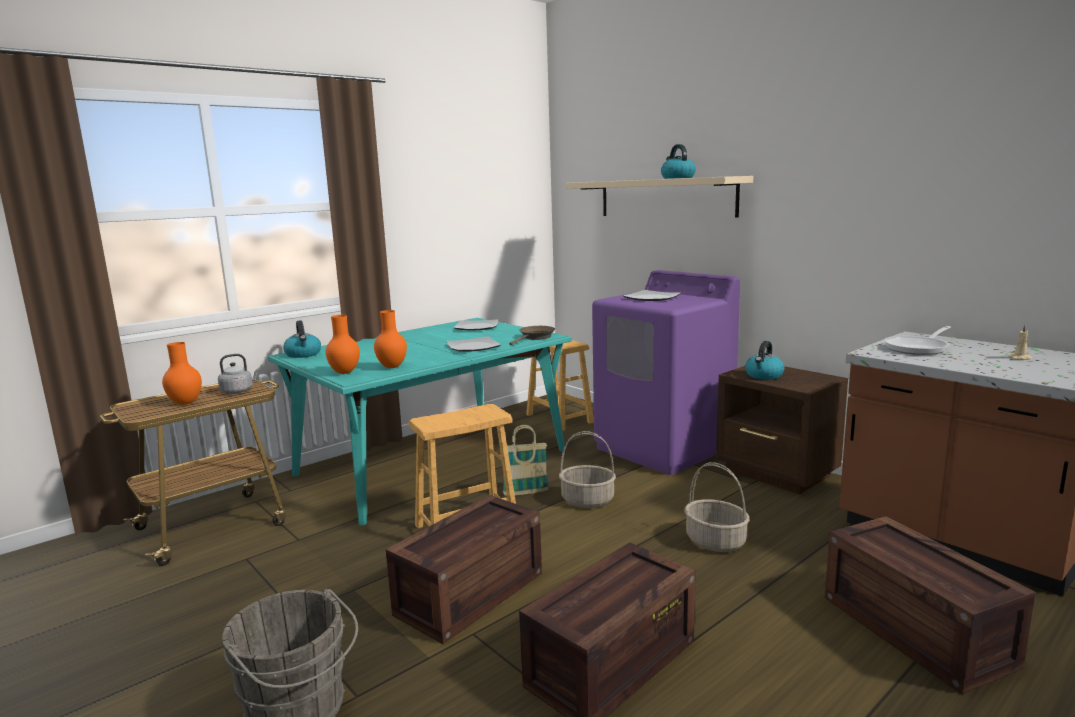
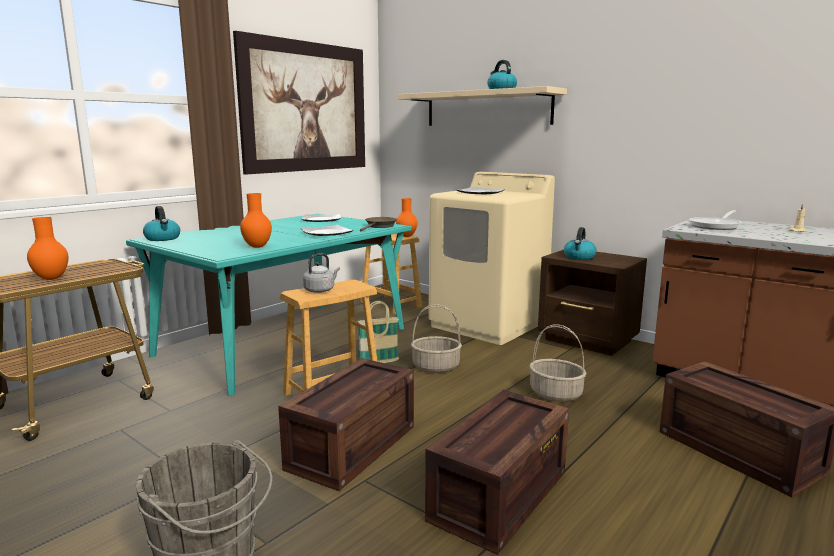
camera: 10 degrees left, 0 degrees up
grey kettle [218,354,261,394] -> grey kettle moved to [303,253,340,293]
orange vase [325,315,360,374] -> orange vase moved to [396,198,417,237]
purple washing machine [592,270,740,475] -> beige washing machine [429,172,555,345]
none -> picture [233,31,365,174]

